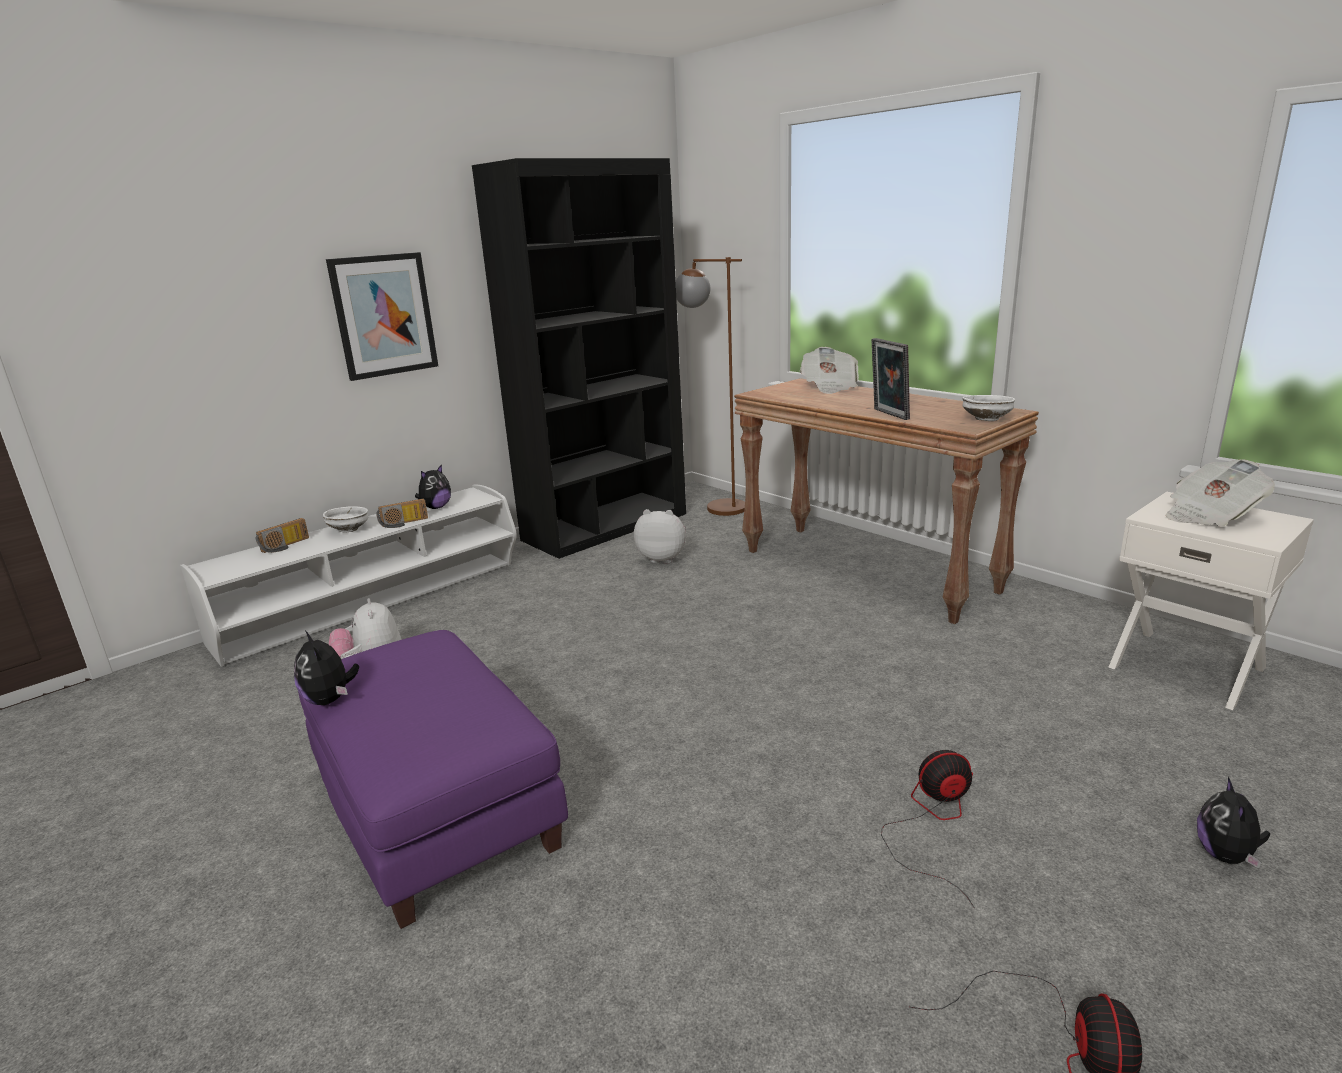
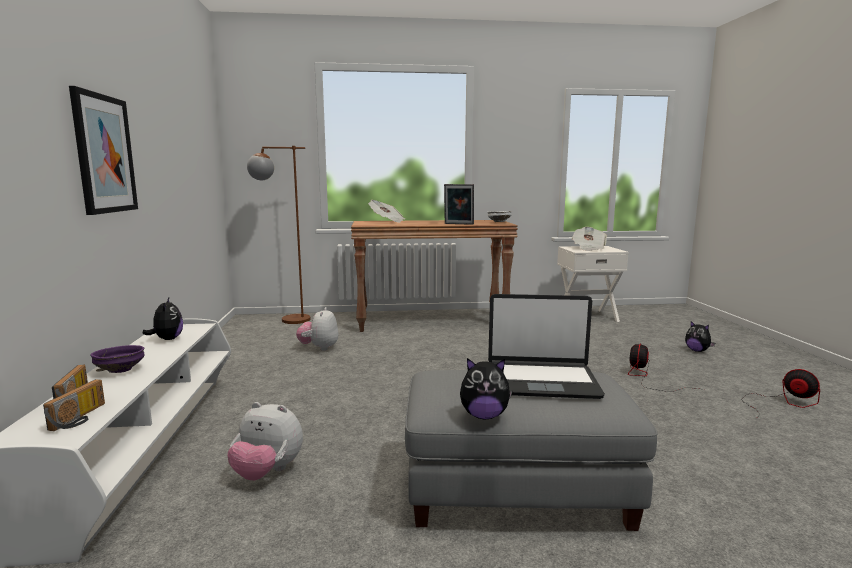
camera: 55 degrees left, 10 degrees down
purple ottoman [298,630,568,929] -> grey ottoman [405,370,657,531]
white bowl [323,506,368,533] -> purple bowl [90,345,145,373]
radio [376,499,428,528] -> radio moved to [43,379,105,431]
black bookcase [472,158,686,559] -> none
plush toy [634,509,686,563] -> plush toy turned 45 degrees counterclockwise [296,307,338,351]
none -> laptop [488,294,605,399]

